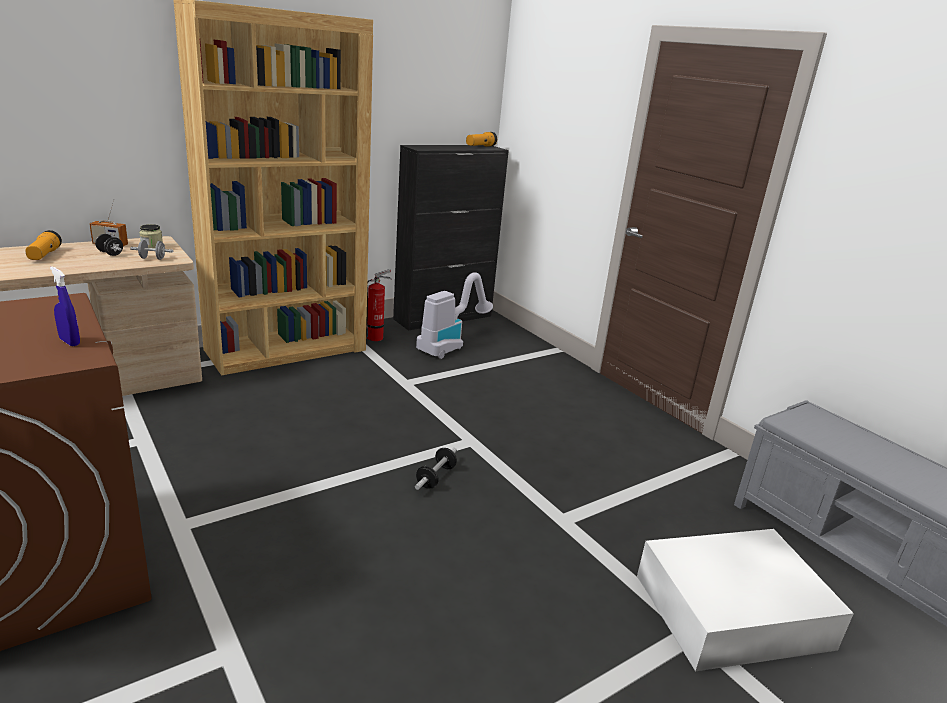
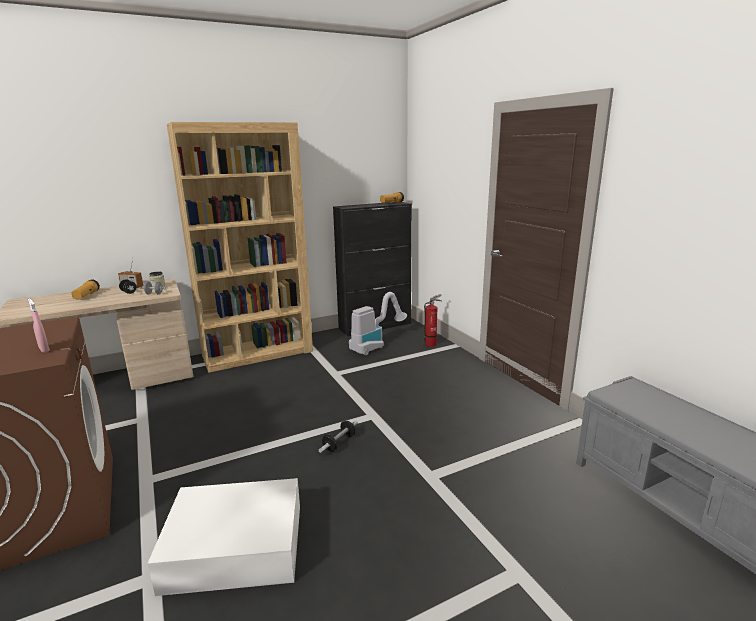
camera: 10 degrees right, 5 degrees down
blue spray bottle [50,267,80,346] -> pink spray bottle [28,299,50,353]
fire extinguisher [366,269,392,341] -> fire extinguisher moved to [424,294,441,347]
white storage box [637,529,854,671] -> white storage box moved to [147,478,300,596]

